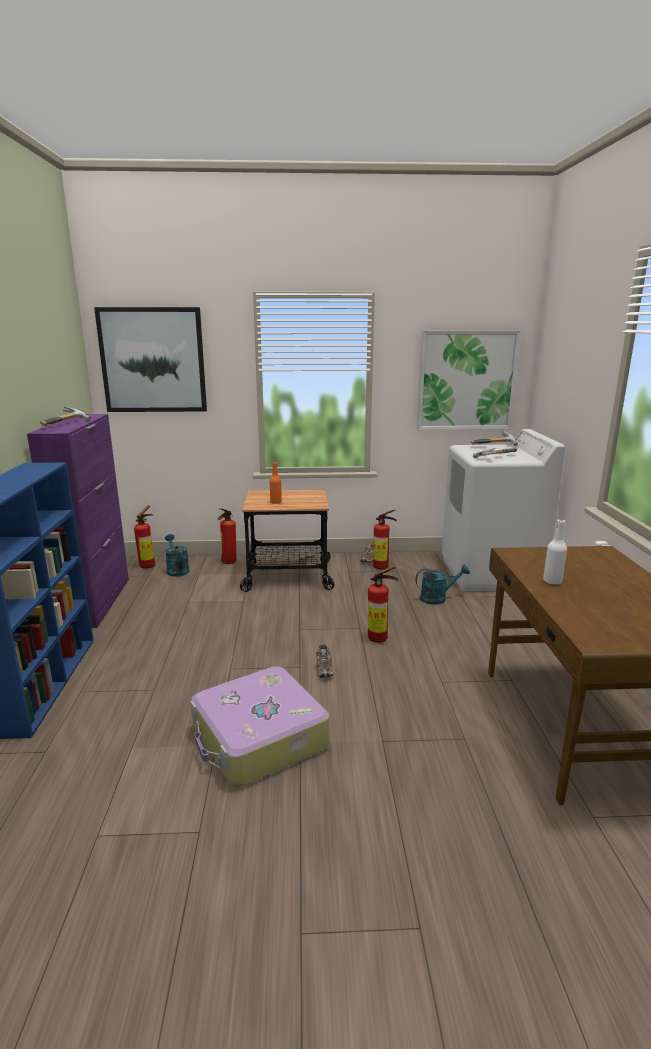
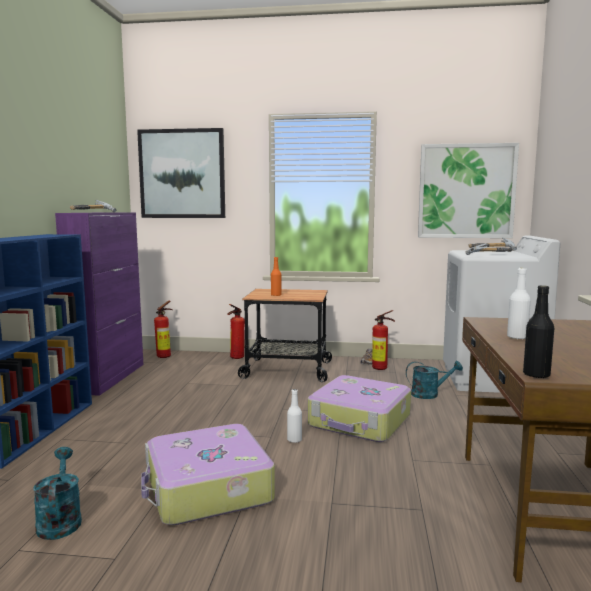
camera: 10 degrees right, 10 degrees down
turquoise watering can [165,534,189,577] -> turquoise watering can moved to [33,447,82,540]
shoe [316,643,334,679] -> white bottle [287,389,302,443]
fire extinguisher [368,565,398,643] -> suitcase [308,375,411,442]
none -> black bottle [523,285,554,378]

